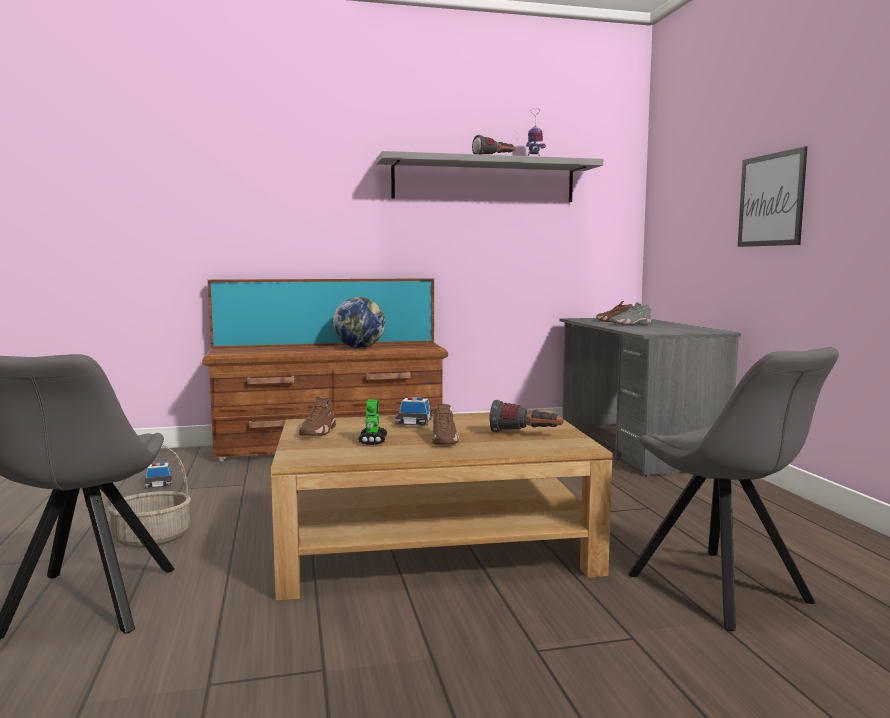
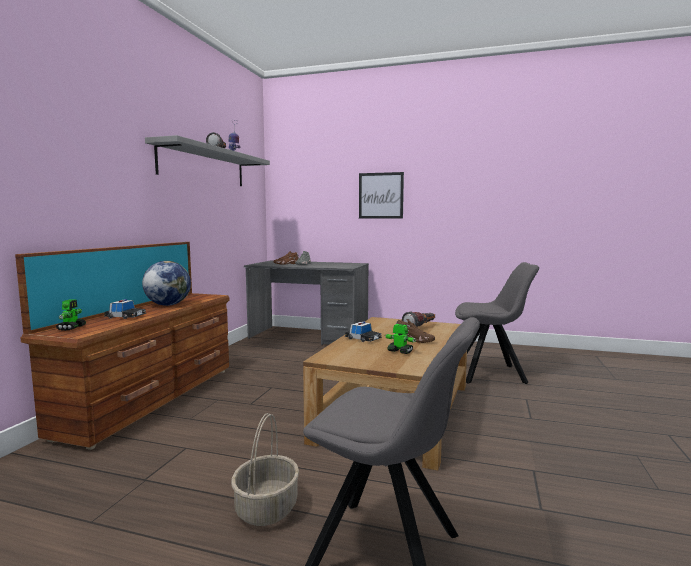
camera: 60 degrees left, 0 degrees up
toy car [144,462,173,489] -> toy car moved to [104,299,146,319]
brown shoe [299,397,336,436] -> none
none -> toy robot [56,299,86,331]

